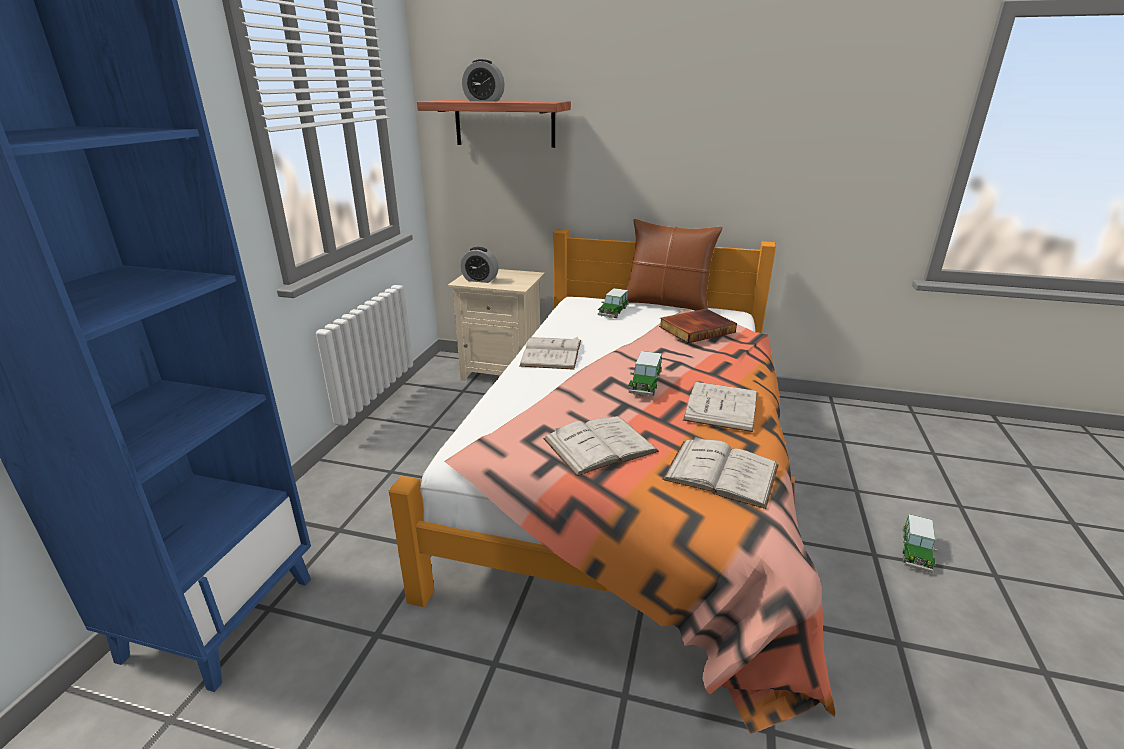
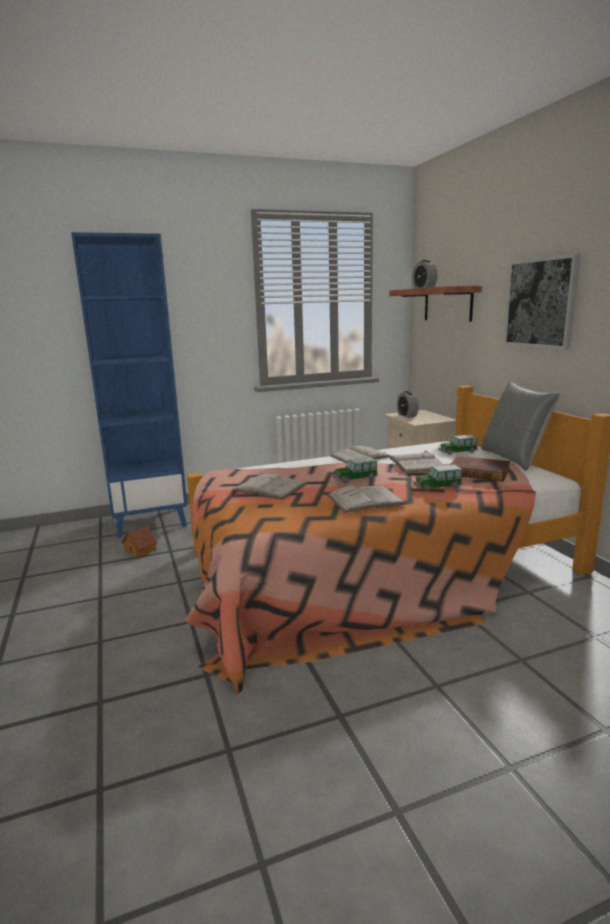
camera: 55 degrees right, 10 degrees down
brown pillow [626,219,723,311] -> grey pillow [481,381,560,471]
white book [662,437,779,509] -> white book moved to [388,450,444,473]
toy car [902,514,938,573] -> toy car moved to [413,464,463,491]
none -> toy house [122,526,158,557]
none -> picture [504,254,581,349]

